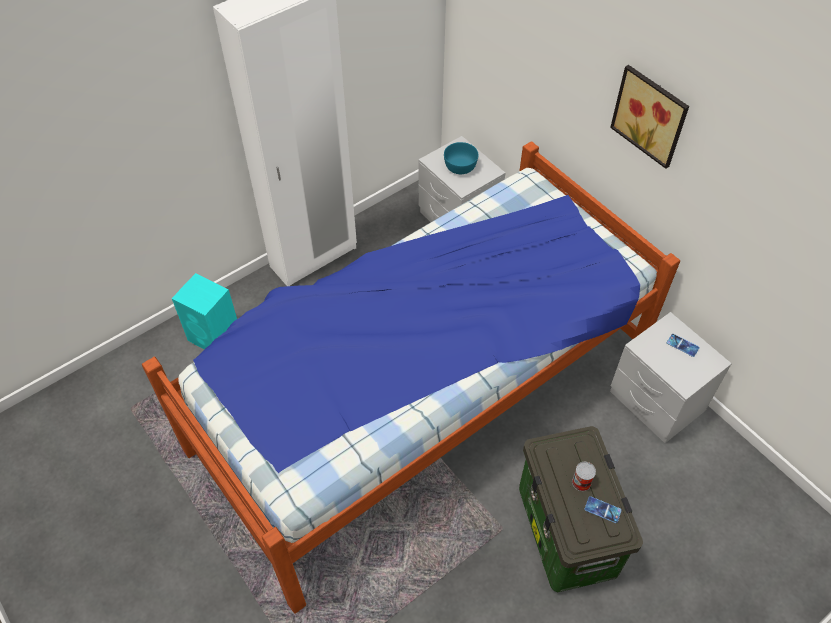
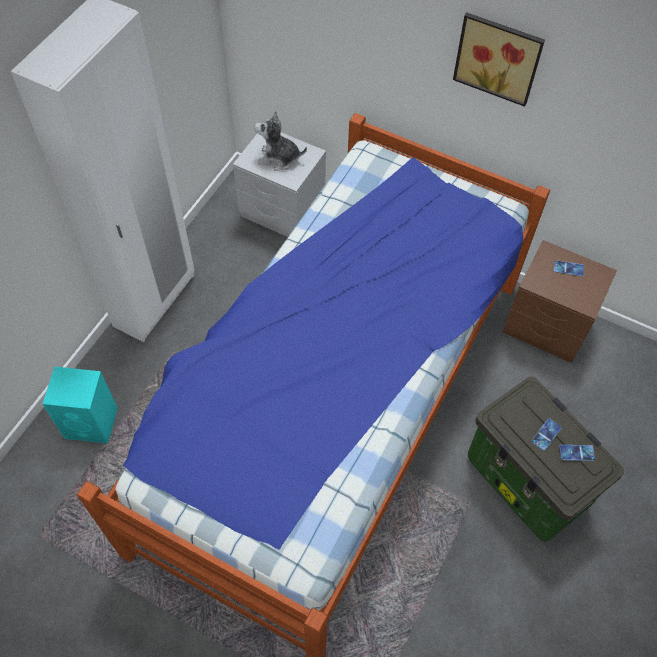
camera: 25 degrees left, 5 degrees up
turquoise bowl [444,142,478,174] -> plush toy [254,111,307,171]
can [572,462,596,491] -> phone [531,418,562,451]
grey nightstand [610,312,732,443] -> brown nightstand [503,240,617,363]

